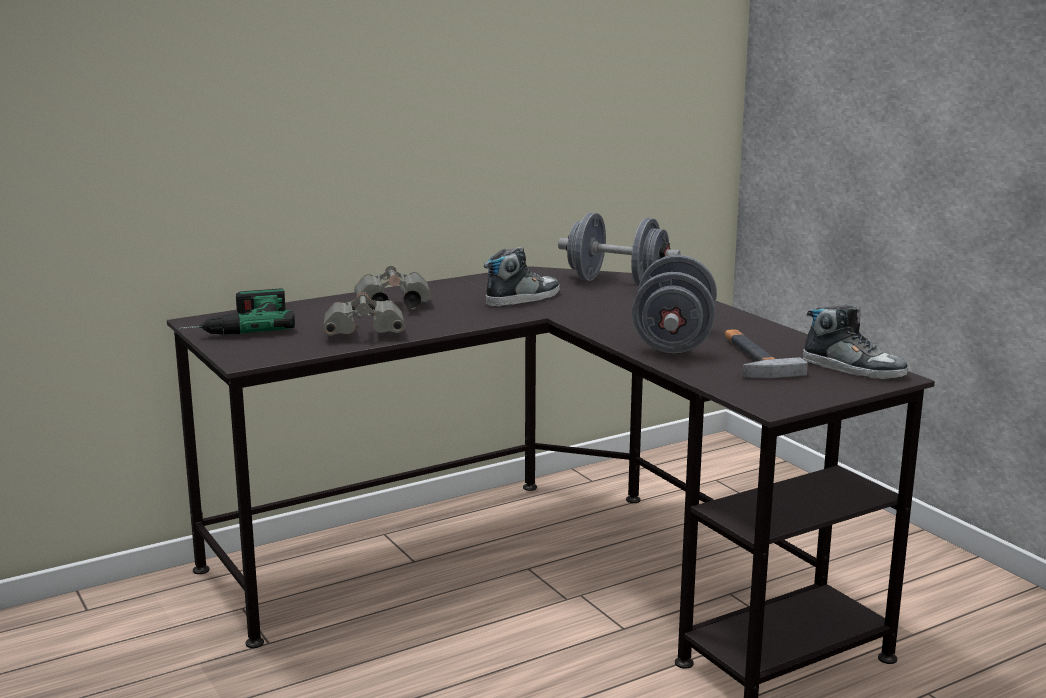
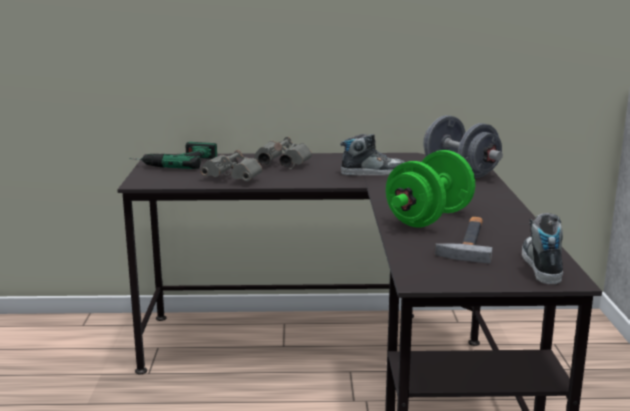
camera: 30 degrees right, 0 degrees up
grey dumbbell [632,255,717,353] -> green dumbbell [386,150,475,228]
shoe [803,305,908,380] -> shoe turned 150 degrees counterclockwise [522,213,563,284]

